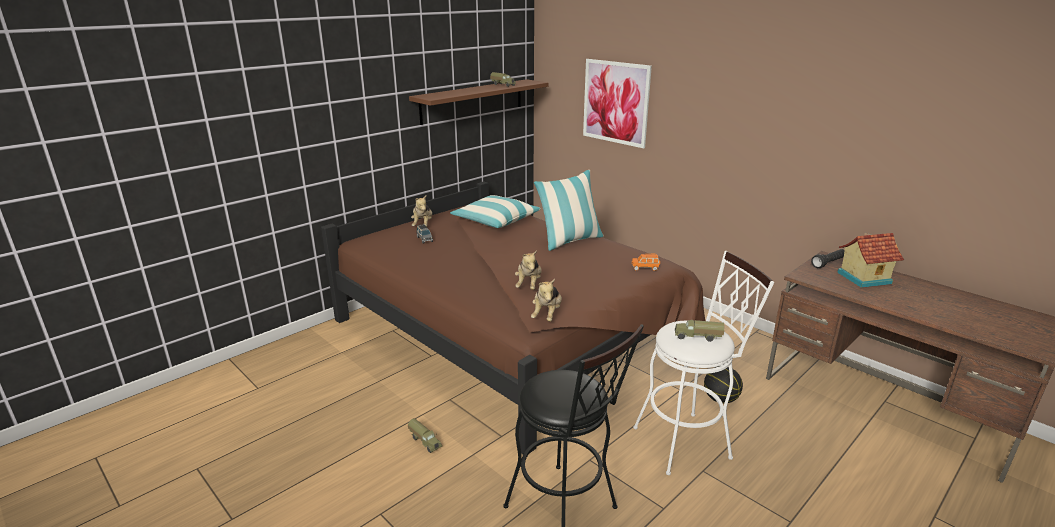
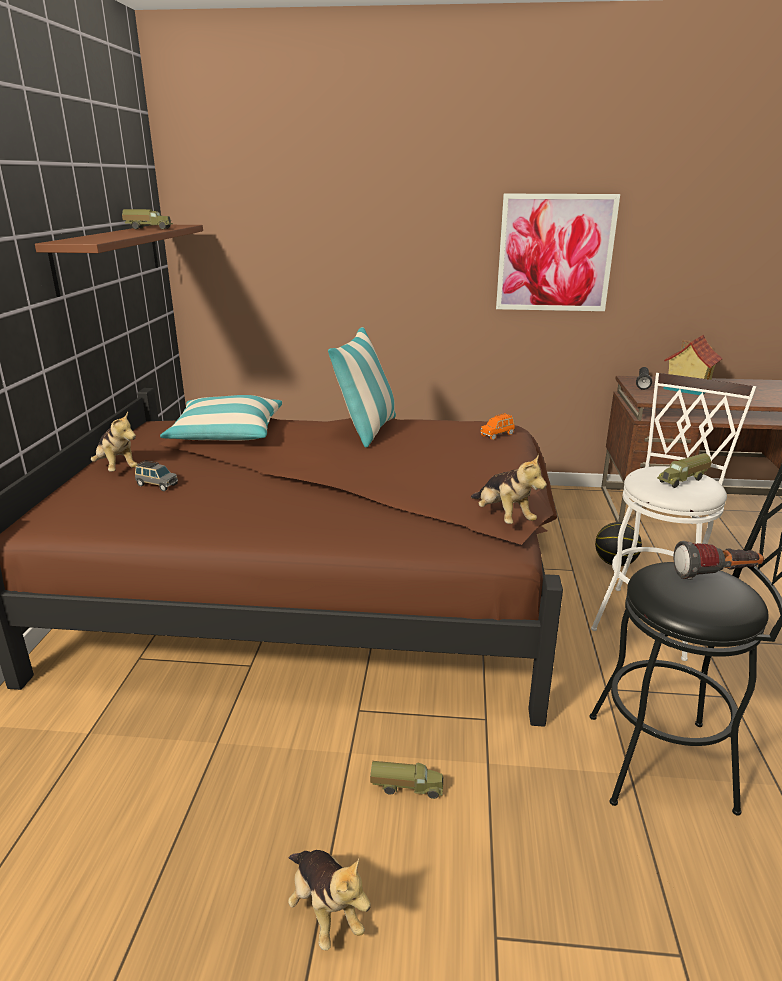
camera: 40 degrees left, 0 degrees up
plush toy [515,250,542,290] -> plush toy moved to [288,850,371,950]
picture [583,59,652,148] -> picture moved to [496,194,620,311]
none -> flashlight [673,541,764,580]

